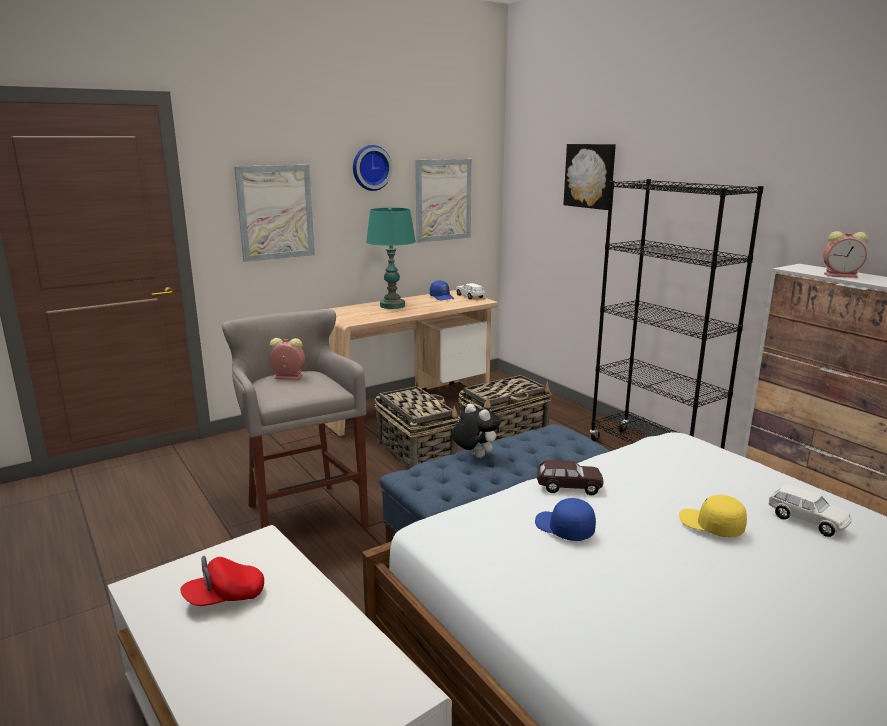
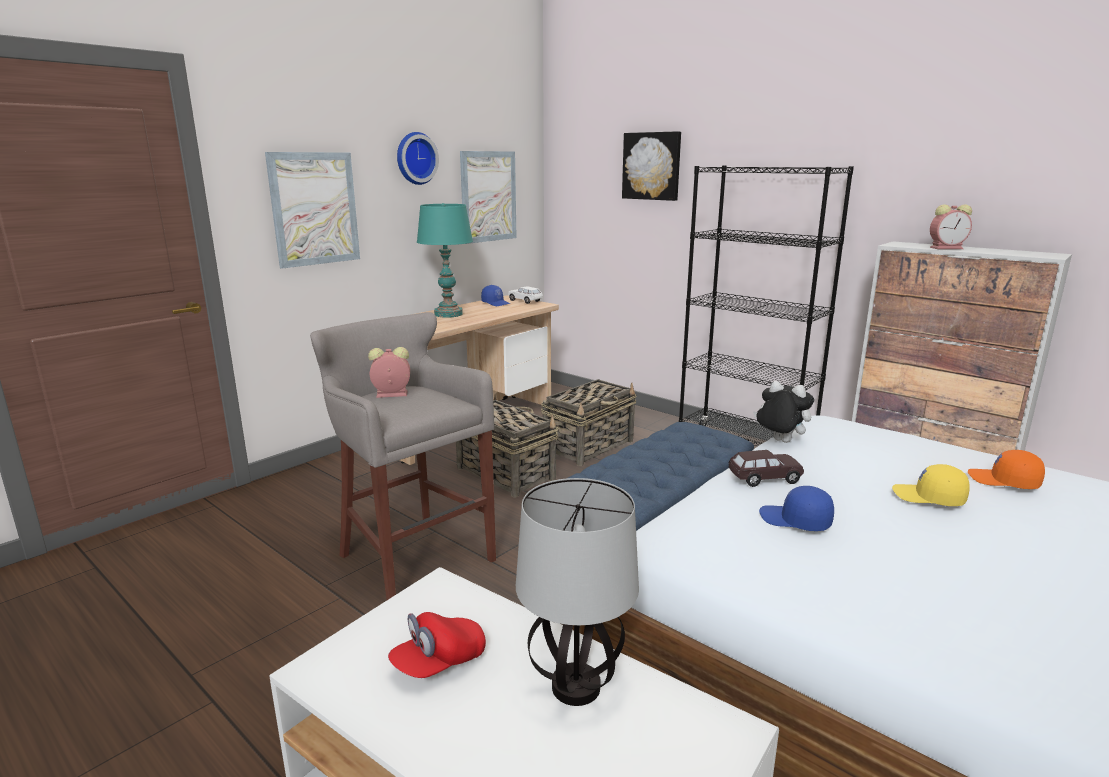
camera: 15 degrees left, 0 degrees up
plush toy [452,404,501,458] -> plush toy moved to [753,381,814,443]
white toy car [769,484,852,537] -> orange cap [968,450,1045,489]
none -> table lamp [516,478,639,706]

